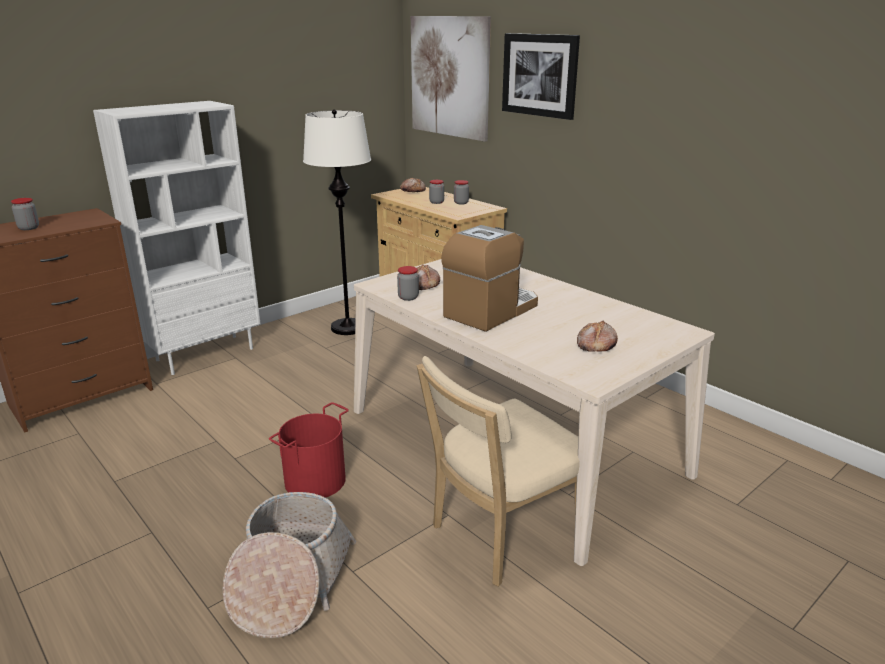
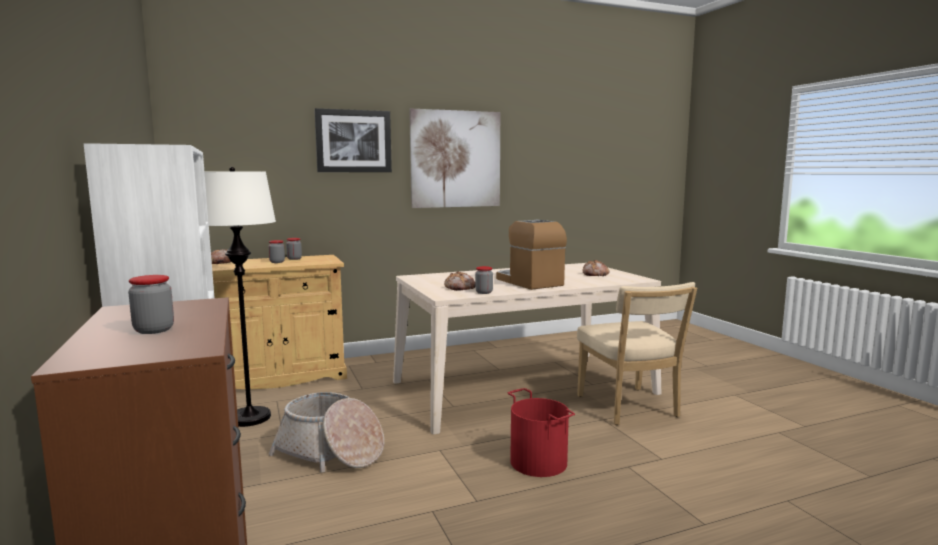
camera: 70 degrees left, 15 degrees down
basket [223,492,356,638] -> basket moved to [269,392,384,473]
picture [411,16,491,142] -> picture moved to [409,108,500,208]

